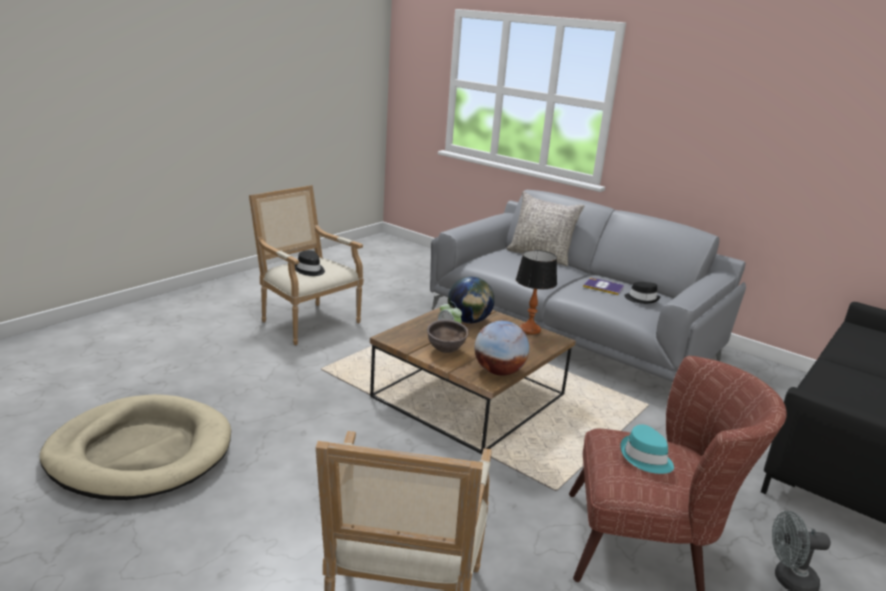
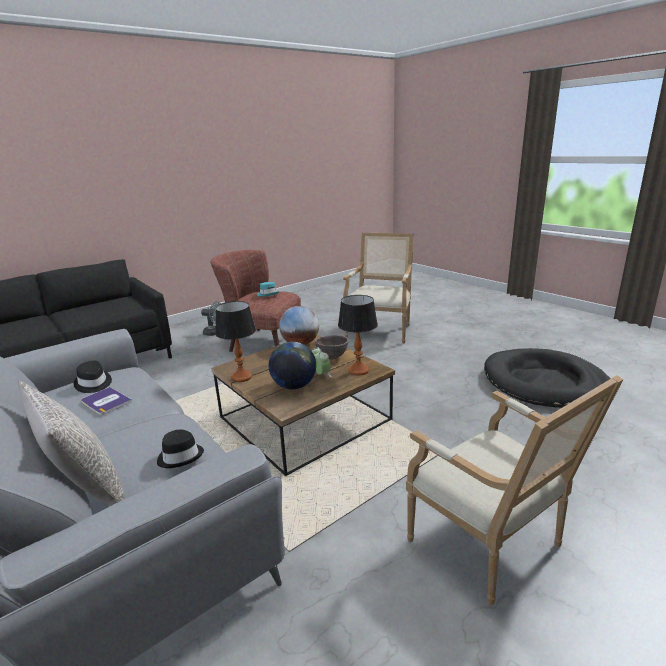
camera: 165 degrees left, 0 degrees up
beige dog bed [40,394,231,500] -> black dog bed [484,348,611,408]
black hat [295,250,325,276] -> black hat moved to [157,430,204,468]
none -> table lamp [338,295,378,376]

